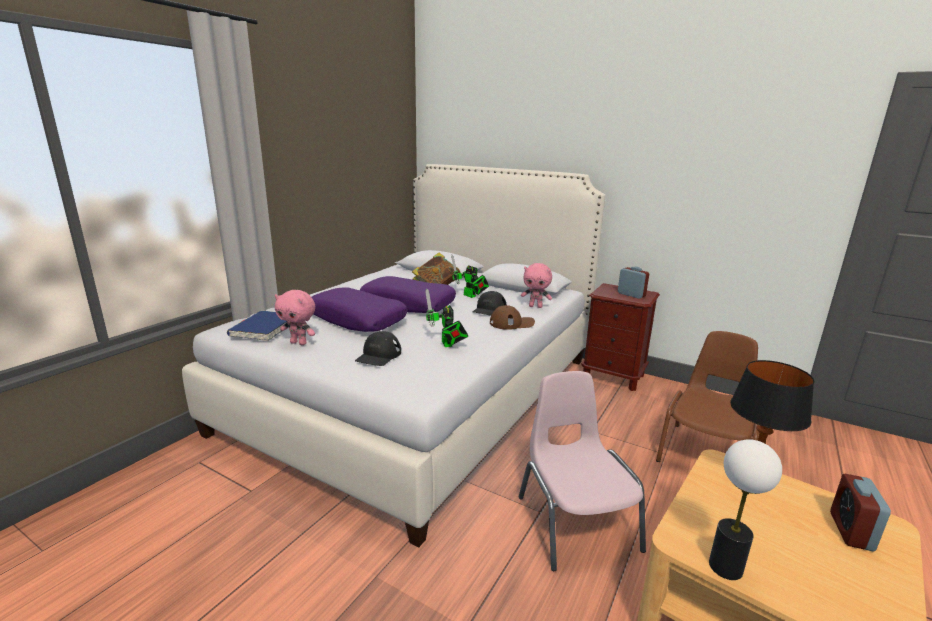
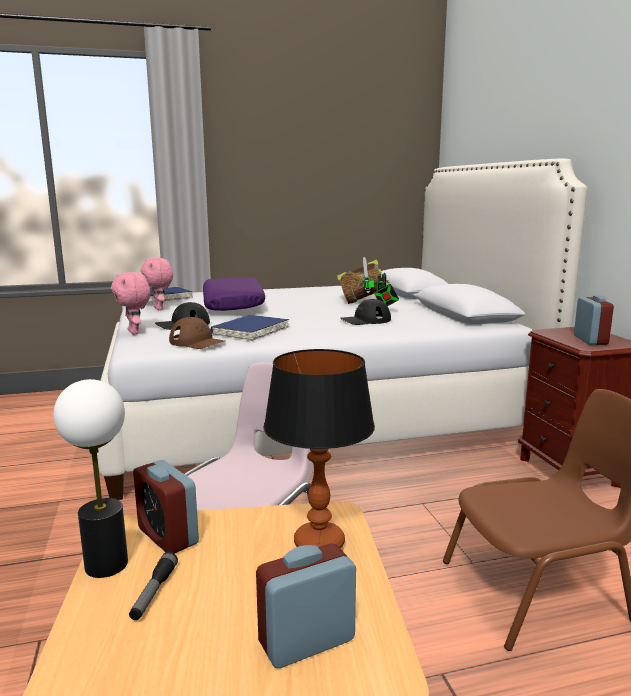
camera: 45 degrees right, 5 degrees down
purple pillow [360,276,456,313] -> none
toy robot [425,289,468,347] -> blue book [210,315,289,341]
brown cap [490,305,535,330] -> brown cap moved to [169,317,225,349]
pink plush toy [521,263,552,308] -> pink plush toy moved to [111,272,150,334]
none -> flashlight [129,552,178,620]
none -> alarm clock [133,460,199,554]

